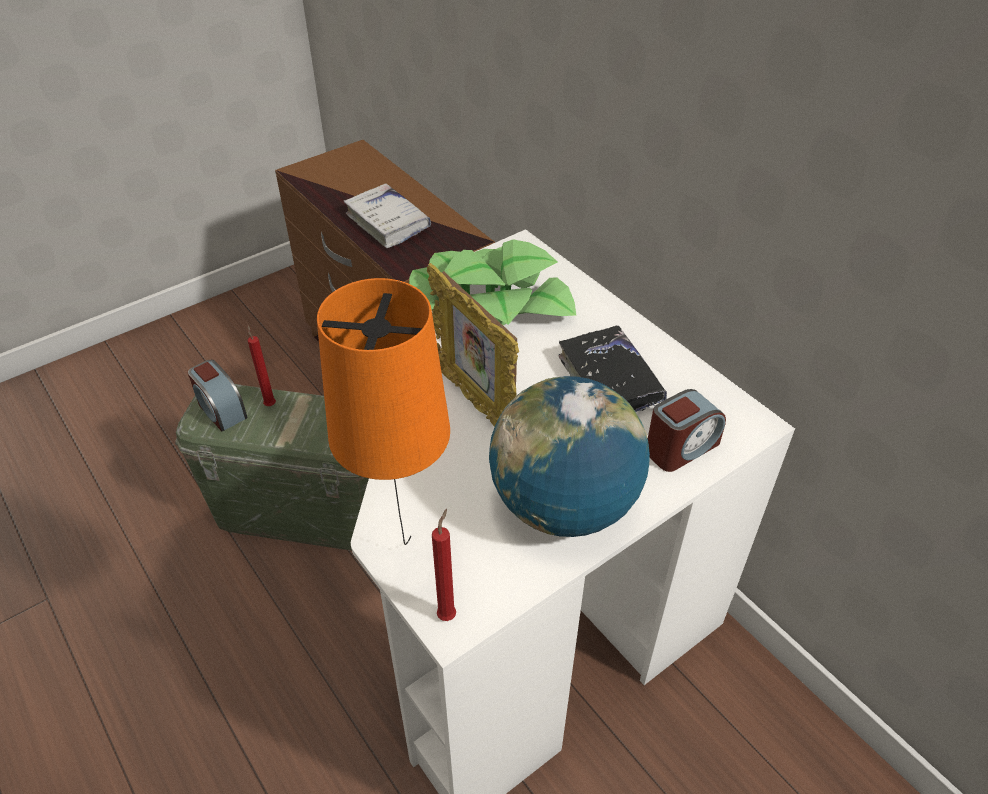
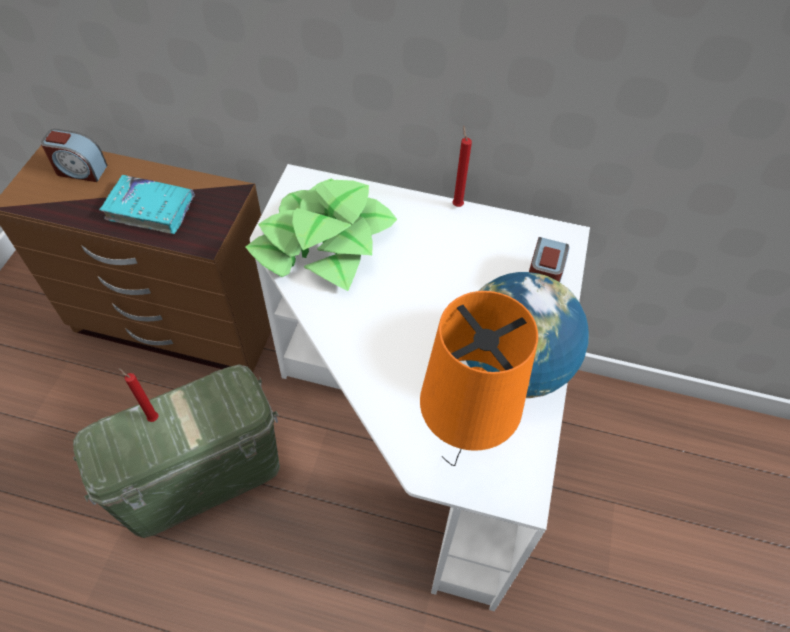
camera: 40 degrees left, 10 degrees up
alarm clock [188,360,248,432] -> alarm clock moved to [41,129,108,182]
white book [344,184,431,248] -> turquoise book [99,175,195,234]
picture frame [427,263,519,427] -> none
red candle [432,509,456,621] -> red candle moved to [452,126,472,207]
black book [559,326,667,412] -> none

